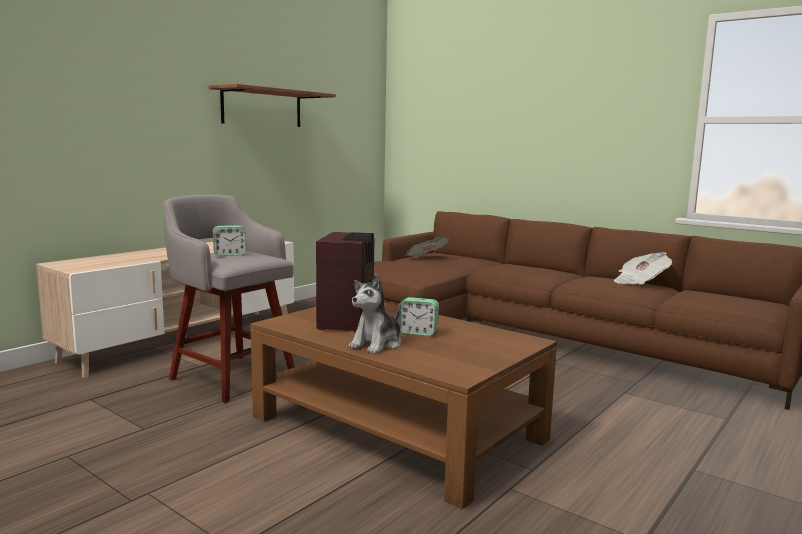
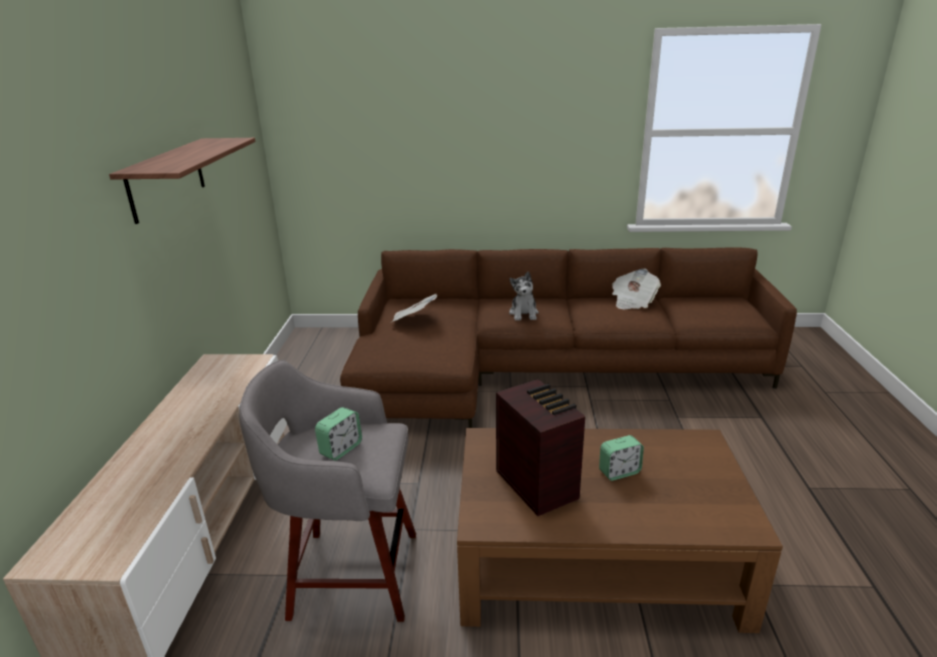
camera: 35 degrees left, 15 degrees up
plush toy [348,274,401,354] -> plush toy moved to [509,272,539,321]

